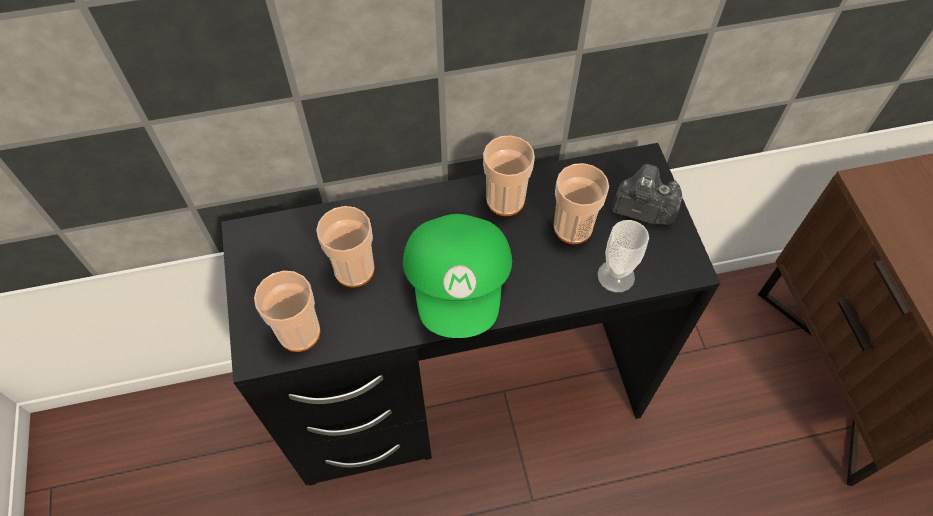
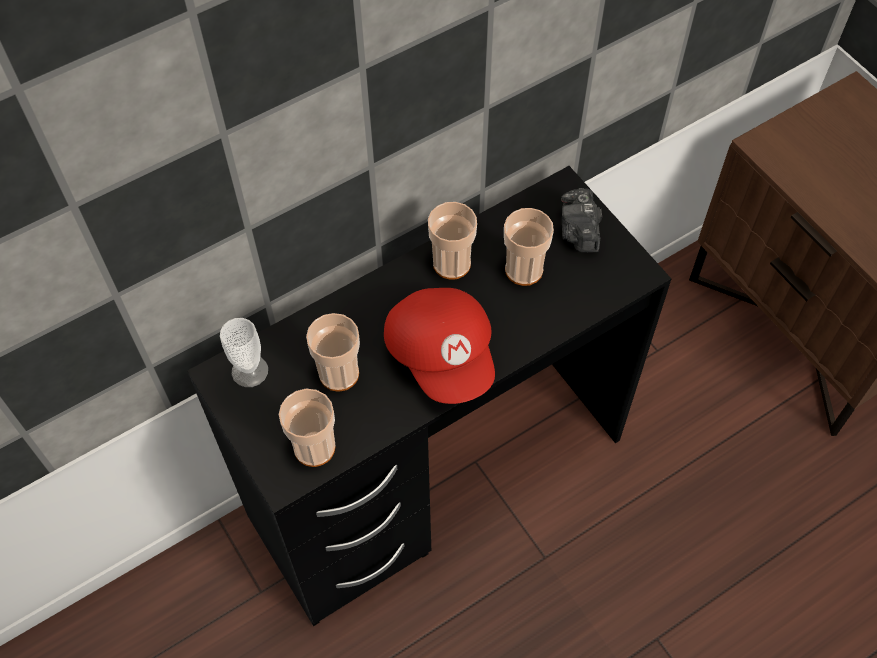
camera: 20 degrees left, 0 degrees up
green cap [403,214,512,338] -> red cap [384,288,495,404]
cup [597,220,649,293] -> cup moved to [220,318,268,387]
camera [612,164,682,225] -> camera turned 90 degrees counterclockwise [561,188,602,253]

